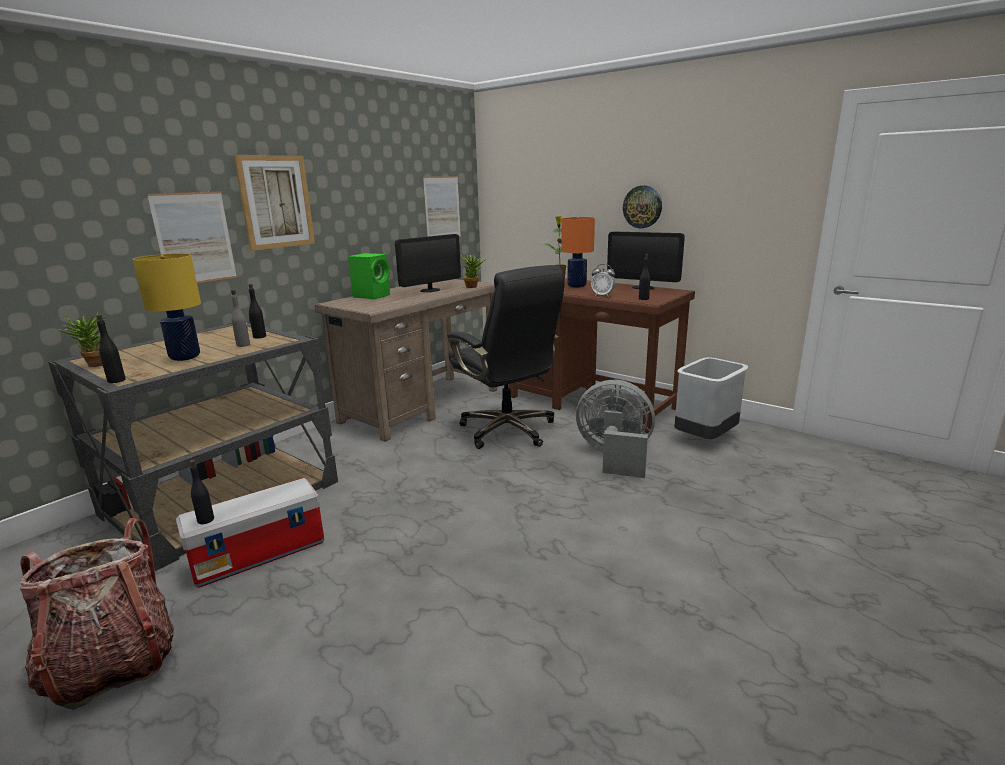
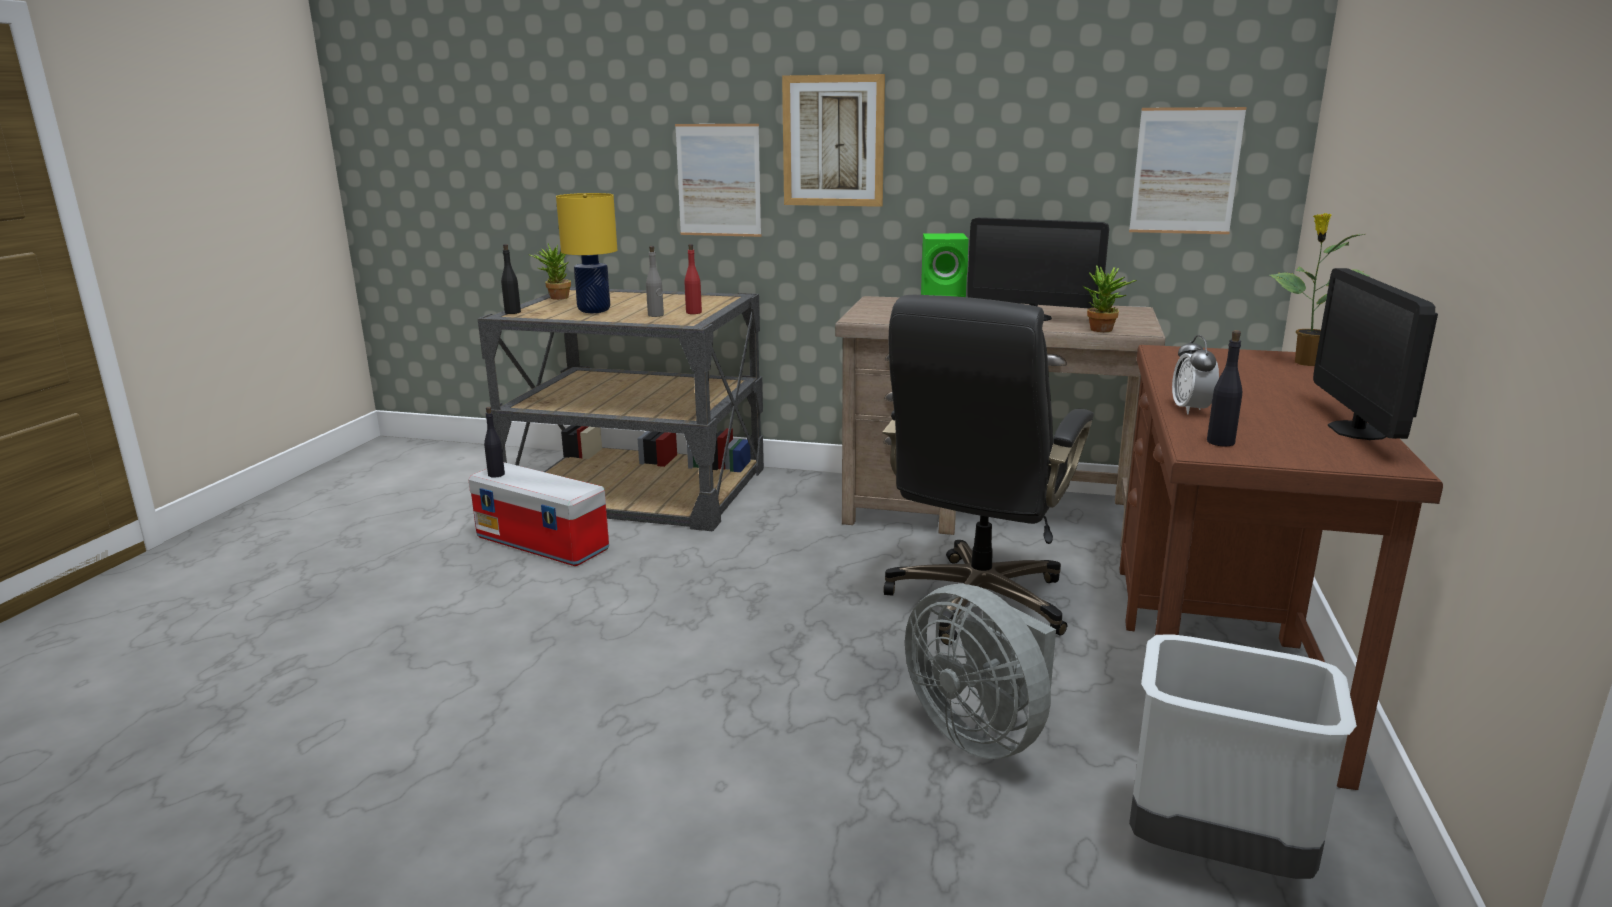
camera: 65 degrees right, 0 degrees up
backpack [20,518,174,710] -> none
black bottle [249,284,266,339] -> red bottle [684,244,702,314]
orange table lamp [561,217,595,288] -> none
grey fan [576,380,655,478] -> grey fan turned 150 degrees clockwise [905,584,1056,759]
wall clock [623,186,662,228] -> none

